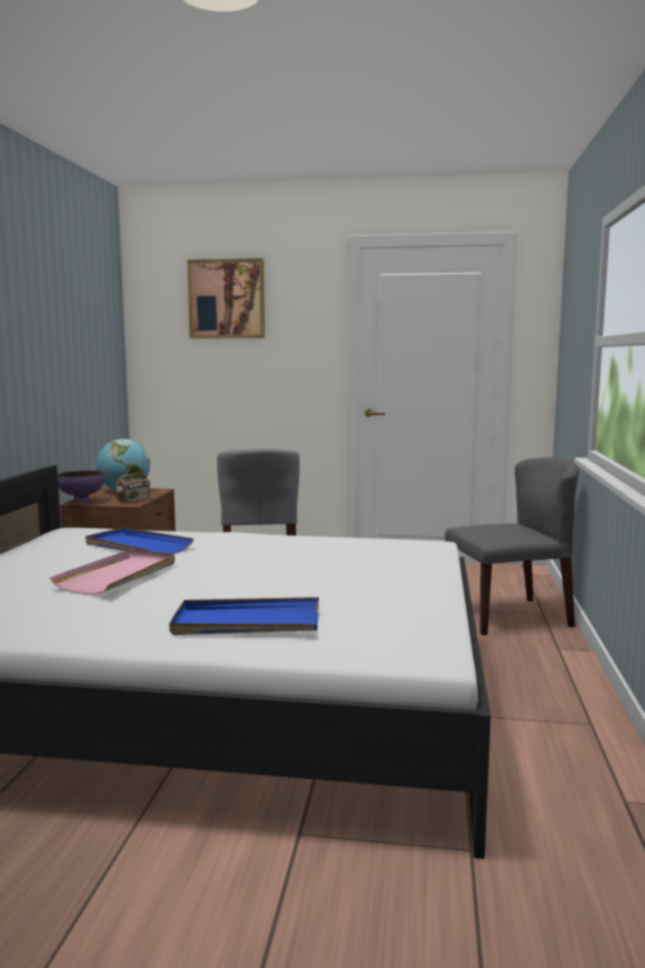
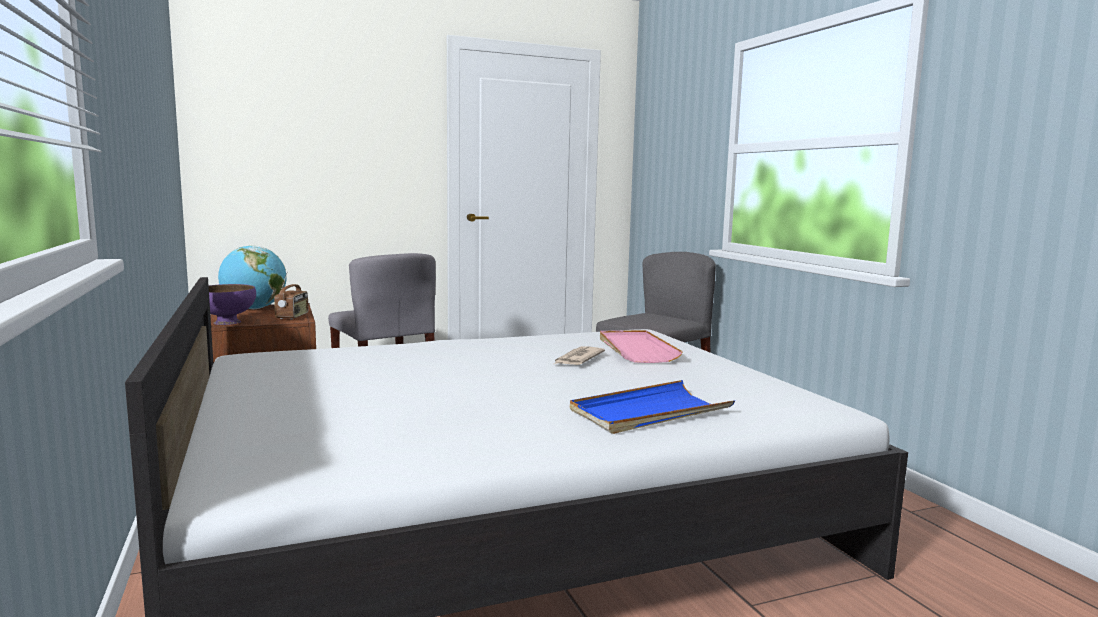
camera: 30 degrees left, 0 degrees up
pink tray [50,549,175,595] -> pink tray moved to [600,330,683,363]
blue tray [86,527,194,554] -> none
picture [187,258,265,338] -> none
none -> newspaper [554,346,605,365]

